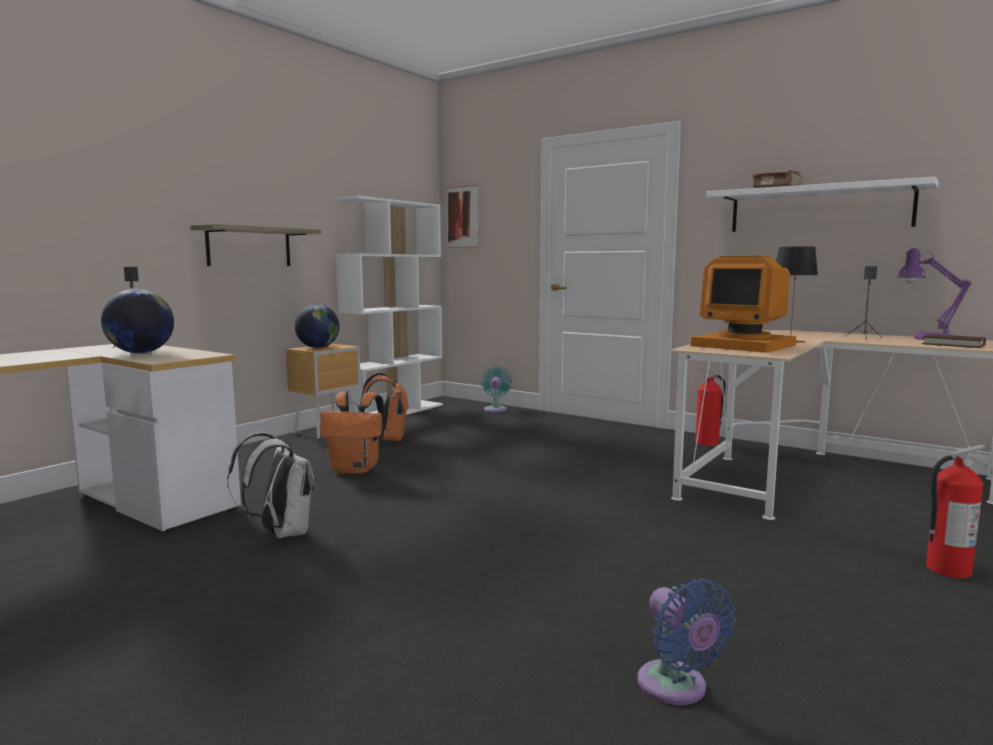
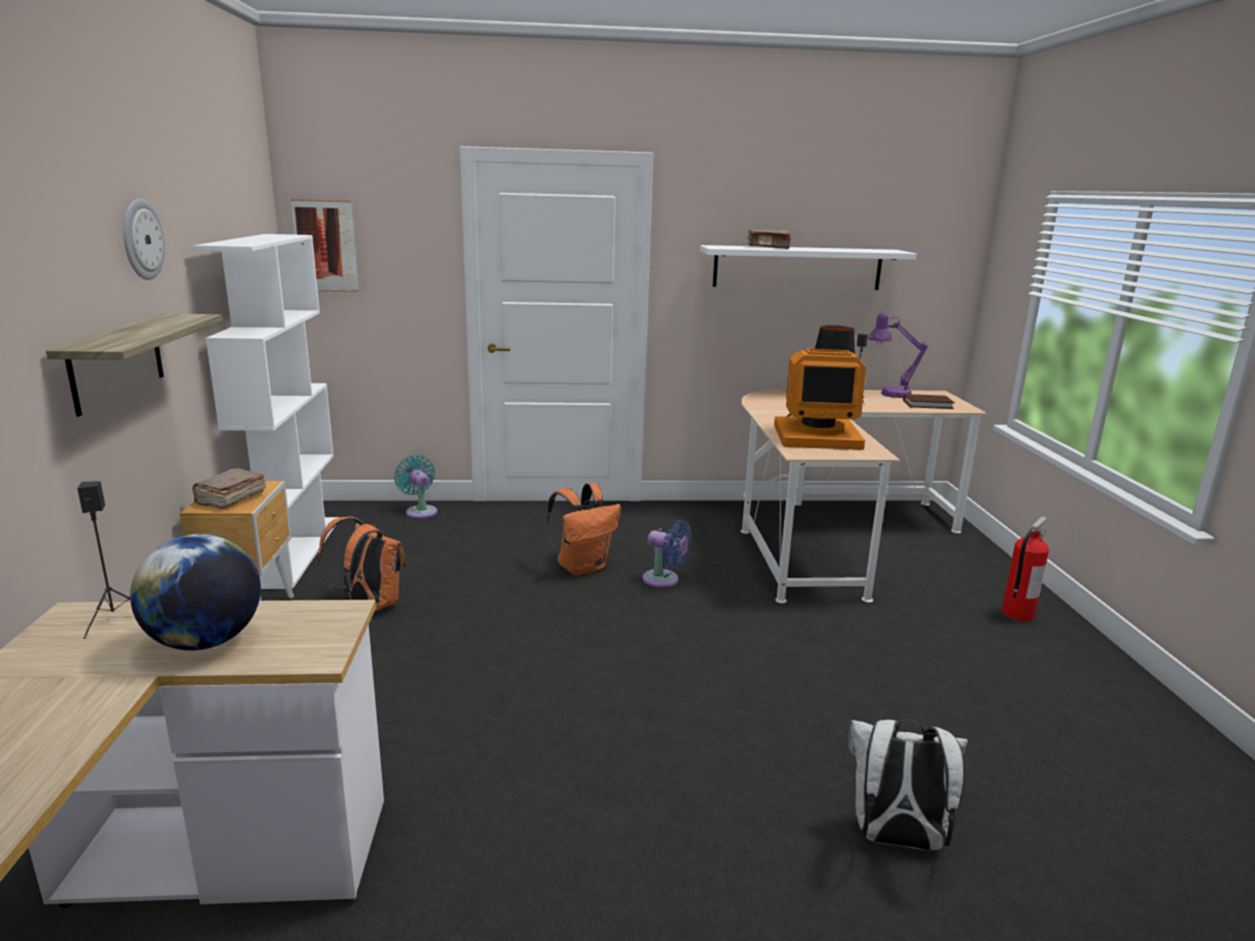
camera: 40 degrees left, 10 degrees up
white backpack [227,432,315,538] -> white backpack moved to [849,719,968,850]
globe [295,305,340,348] -> brown book [192,468,266,510]
orange backpack [320,391,385,474] -> orange backpack moved to [547,483,621,576]
blue fan [638,579,736,705] -> blue fan moved to [643,520,691,588]
fire extinguisher [695,369,726,446] -> none
none -> wall clock [123,199,165,280]

